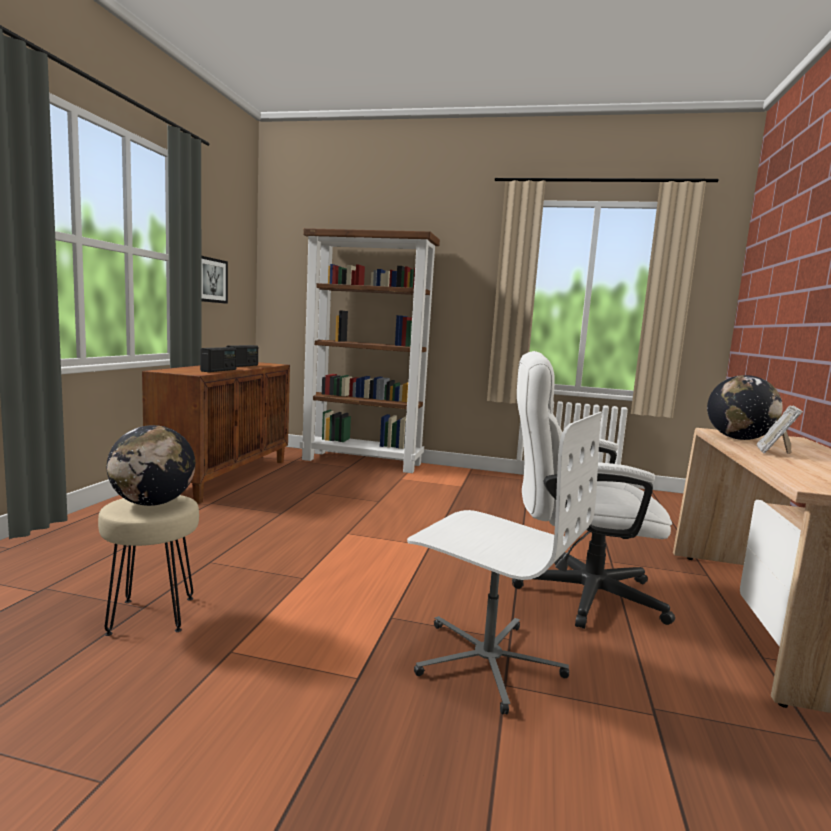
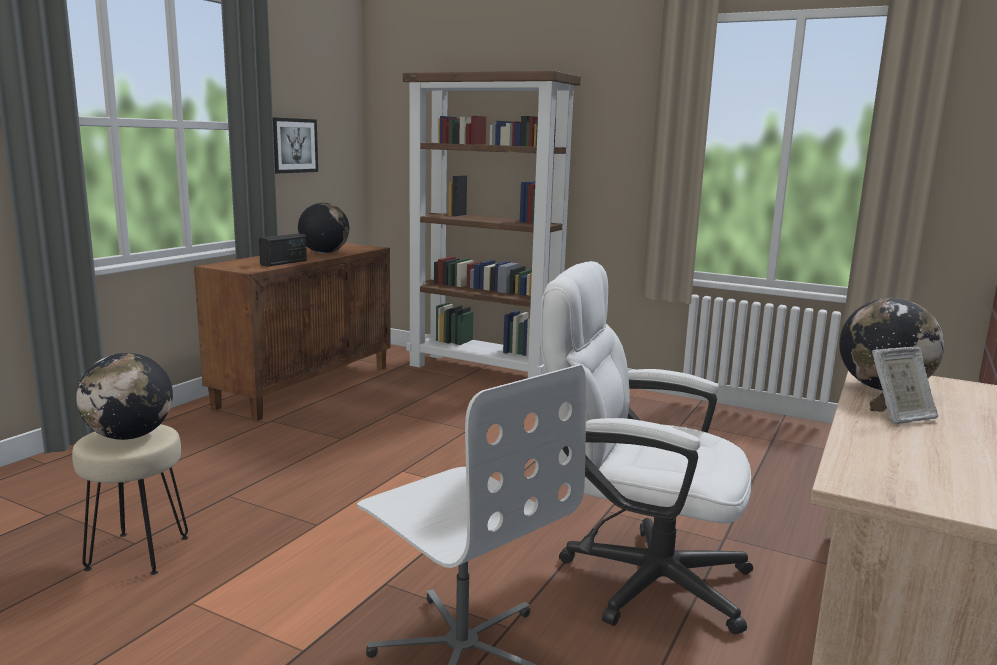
camera: 15 degrees right, 5 degrees up
radio [226,345,258,367] -> globe [298,203,349,253]
picture frame [757,405,803,454] -> picture frame turned 150 degrees counterclockwise [869,347,939,424]

